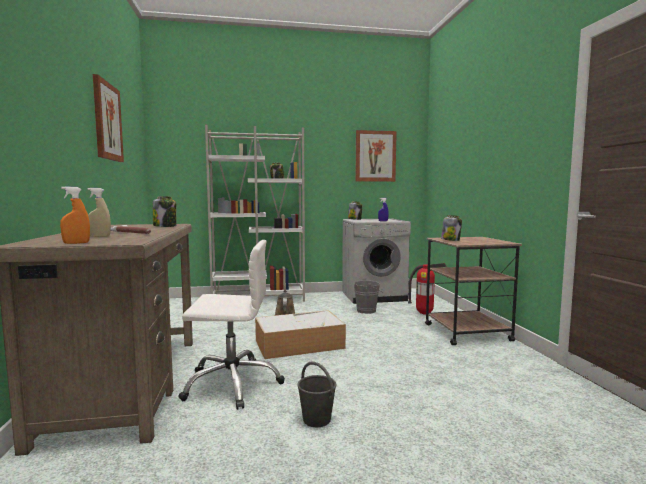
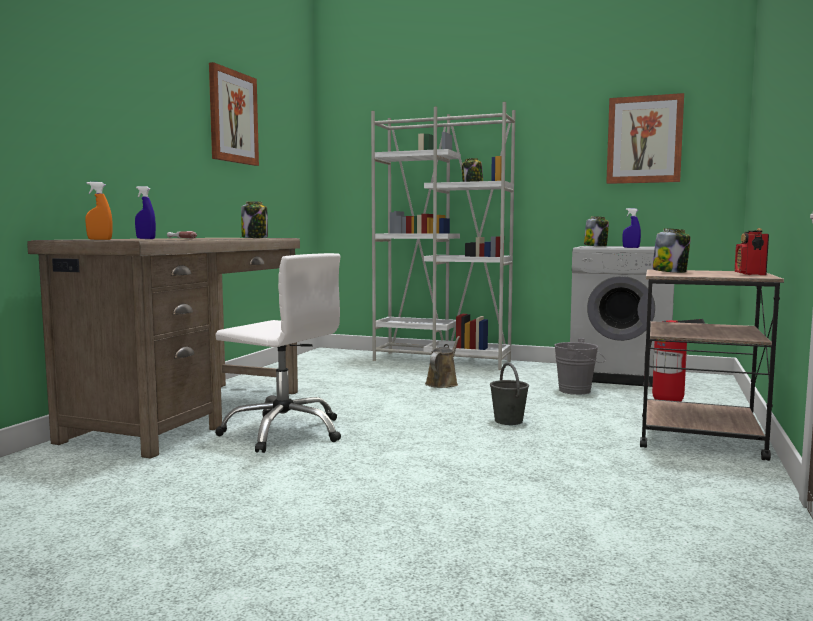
camera: 30 degrees right, 0 degrees up
beige spray bottle [87,188,111,237] -> blue spray bottle [135,186,156,239]
storage box [255,310,346,359] -> none
grey bucket [297,361,337,427] -> grey bucket moved to [490,362,529,425]
none -> radio [735,228,769,275]

